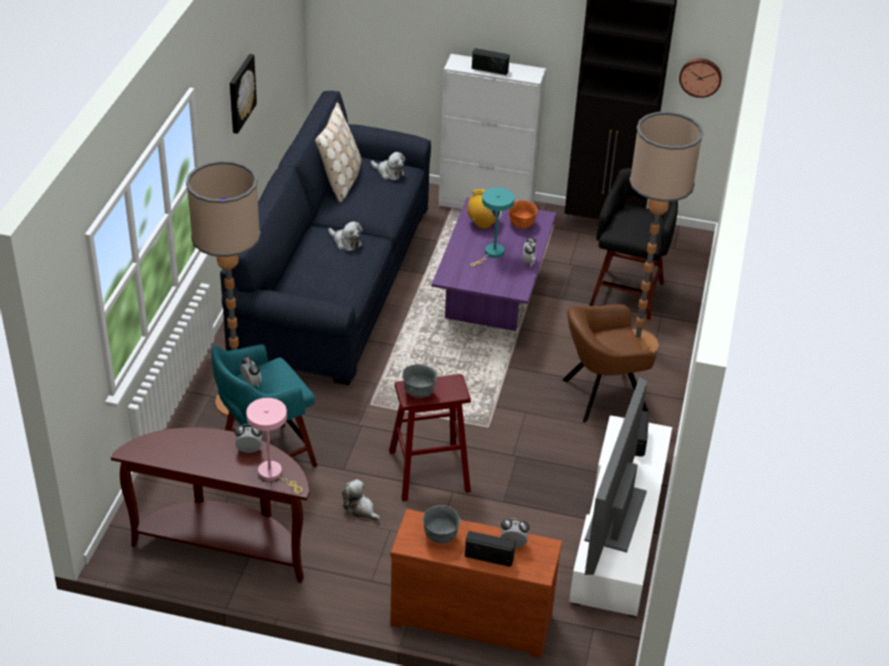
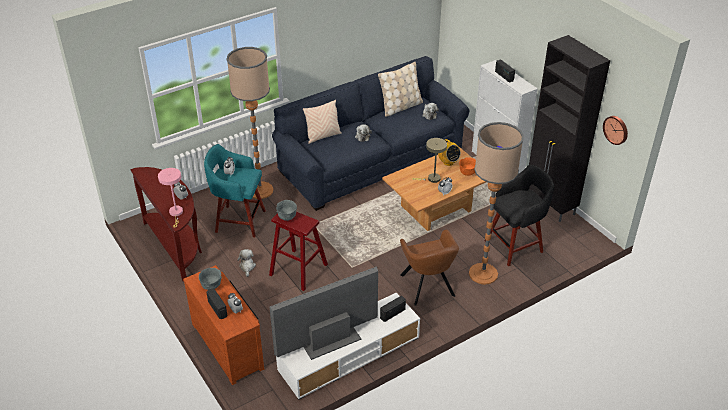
camera: 45 degrees right, 0 degrees up
picture [230,54,257,134] -> none
purple coffee table [432,198,556,331] -> brown coffee table [382,147,486,231]
turquoise table lamp [470,187,515,266] -> beige table lamp [412,138,447,183]
brown armchair [562,304,656,423] -> brown armchair turned 135 degrees counterclockwise [400,230,459,306]
none -> beige pillow [303,100,342,144]

